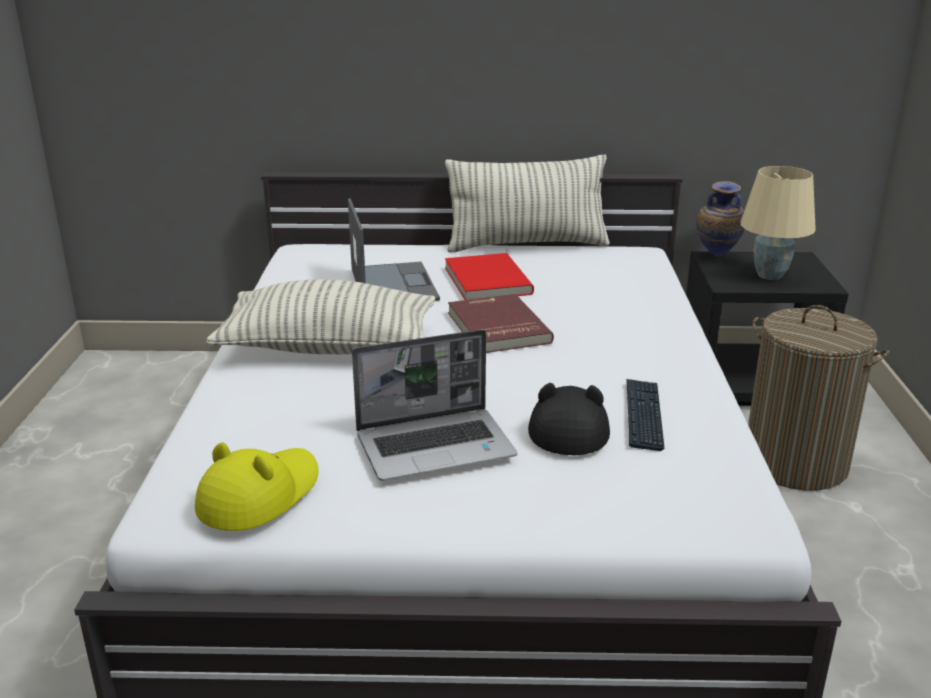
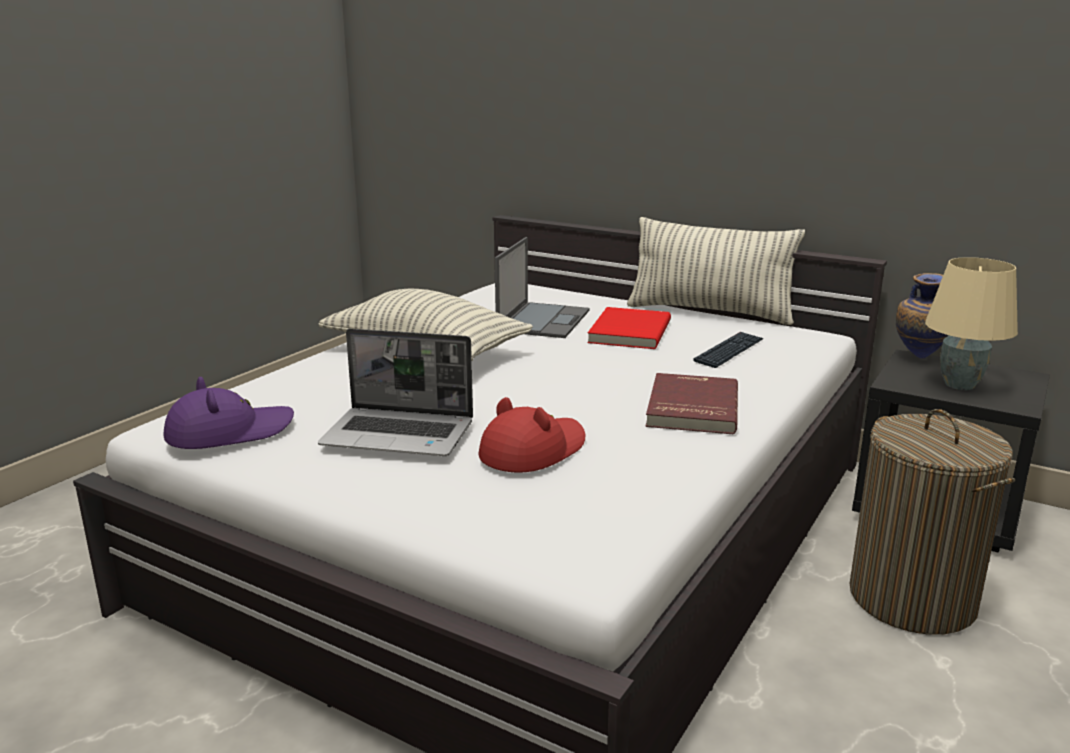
camera: 30 degrees right, 5 degrees down
yellow hat [195,442,319,531] -> purple hat [164,377,294,449]
red book [448,294,554,353] -> red book moved to [645,373,738,435]
black hat [528,383,610,455] -> red hat [478,397,585,473]
keyboard [626,379,665,451] -> keyboard moved to [693,332,763,368]

